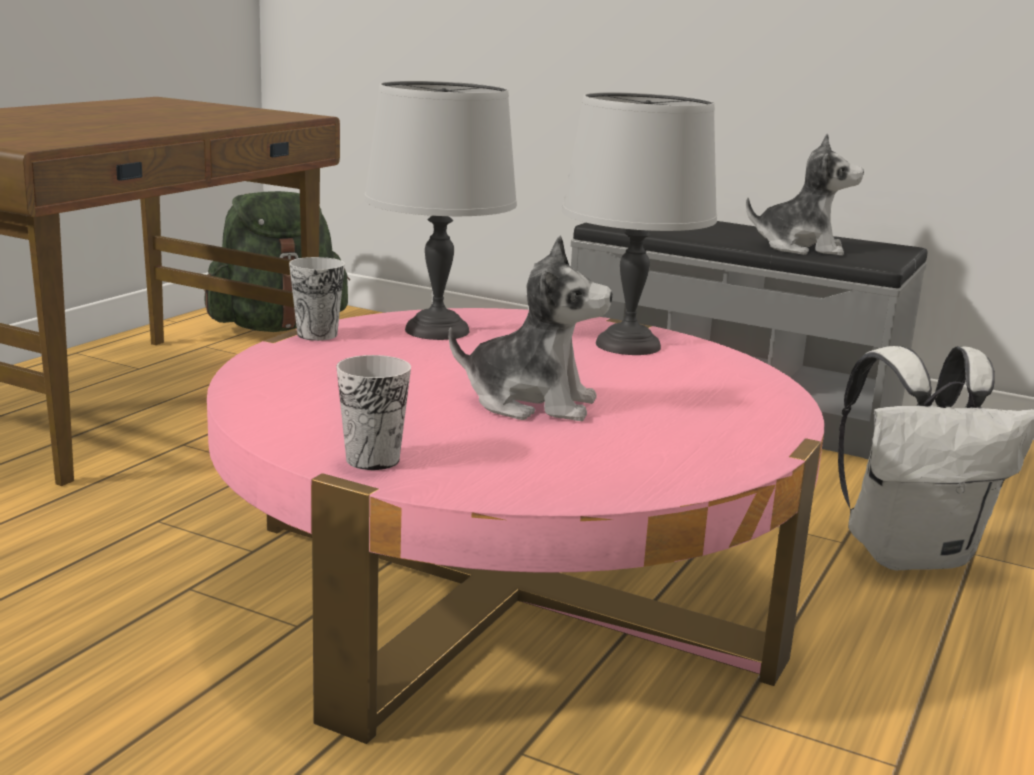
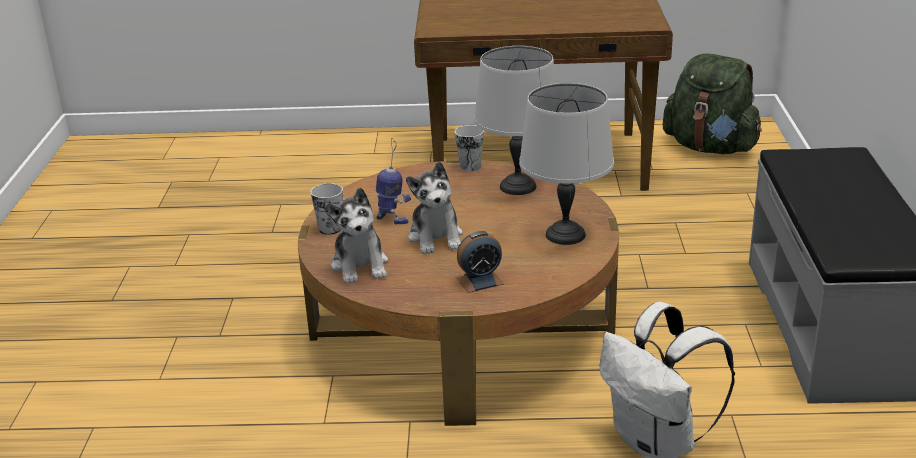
camera: 65 degrees right, 10 degrees up
pink coffee table [207,308,824,744] -> brown coffee table [298,161,619,426]
plush toy [746,133,864,256] -> plush toy moved to [326,187,388,284]
none -> toy robot [376,138,411,224]
none -> alarm clock [457,231,504,293]

